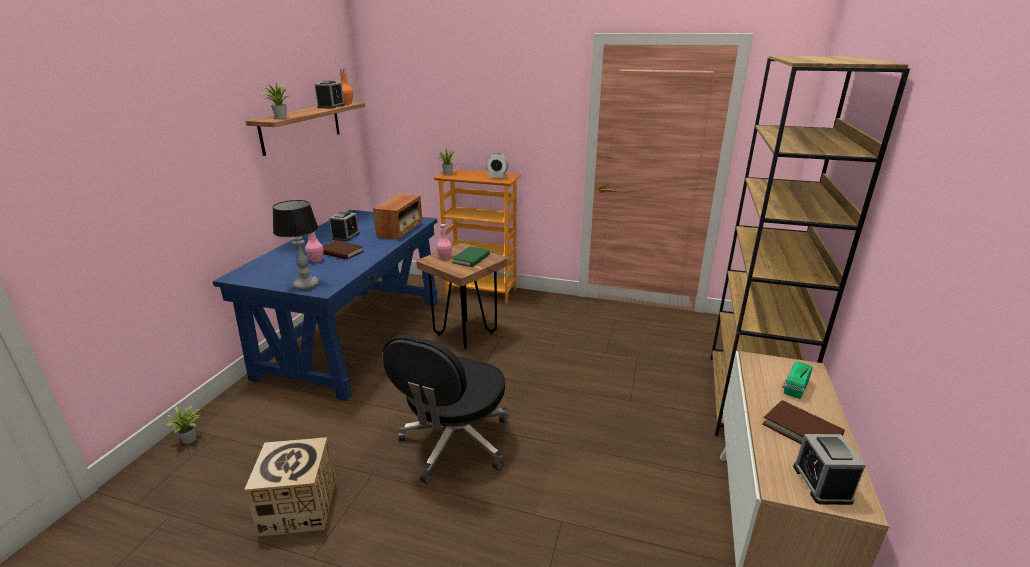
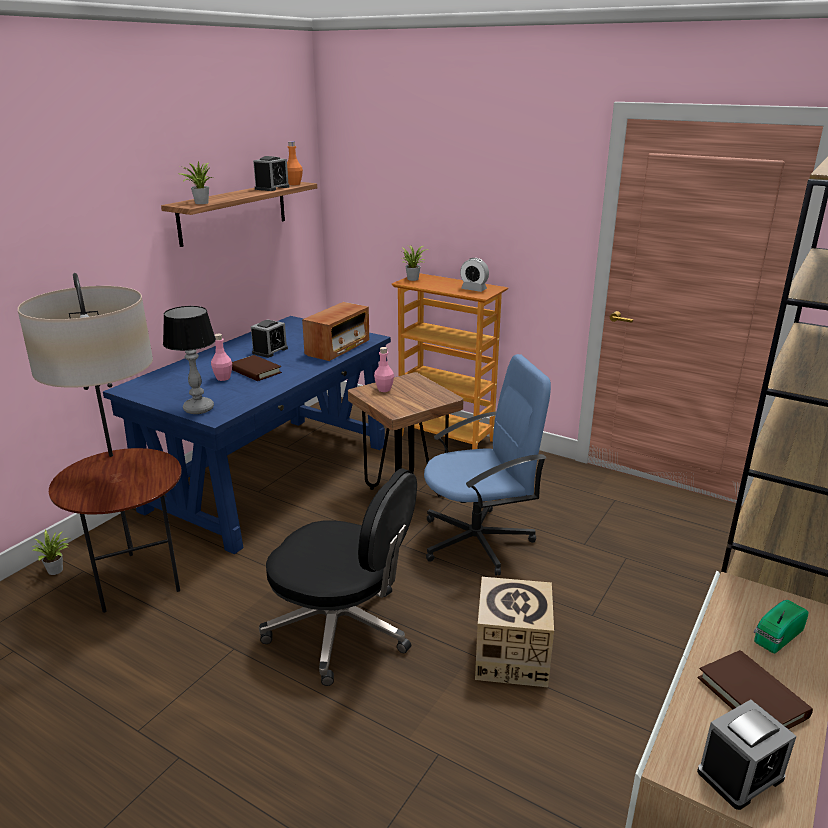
camera: 15 degrees right, 0 degrees up
cardboard box [244,437,336,537] -> cardboard box moved to [475,577,554,687]
black office chair [383,335,509,484] -> black office chair turned 105 degrees counterclockwise [259,468,417,686]
green book [452,247,490,267] -> none
alarm clock [793,434,866,505] -> alarm clock turned 135 degrees counterclockwise [697,700,796,810]
none -> floor lamp [18,273,182,613]
none -> blue office chair [424,354,551,576]

